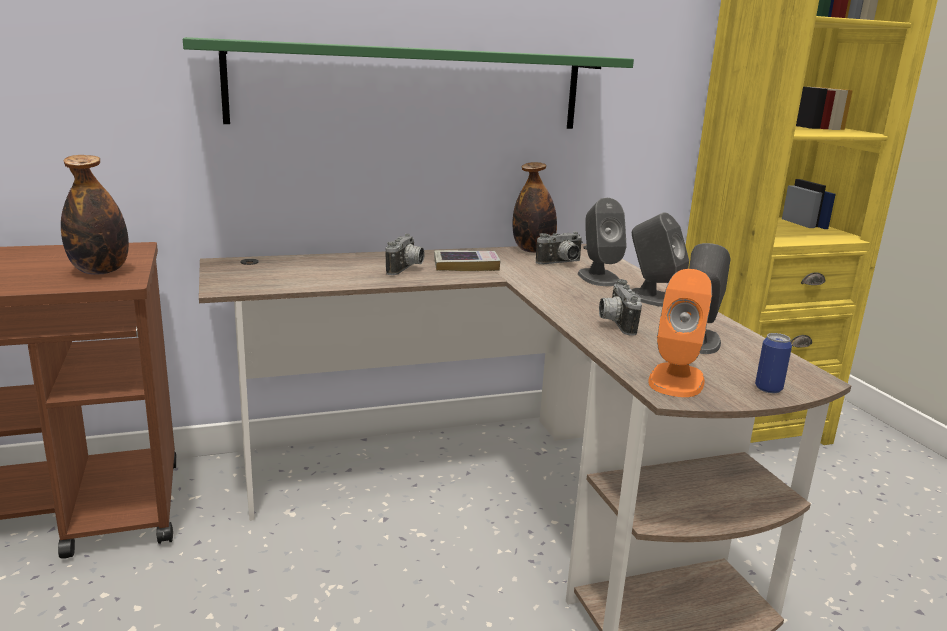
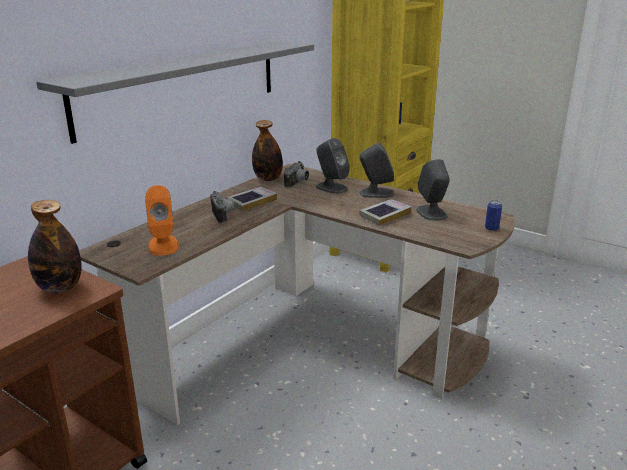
camera: 35 degrees left, 5 degrees up
green shelf [183,37,634,129] -> grey shelf [36,41,314,144]
camera [599,279,642,336] -> book [359,199,411,226]
orange speaker [648,269,712,397] -> orange speaker moved to [145,185,179,256]

